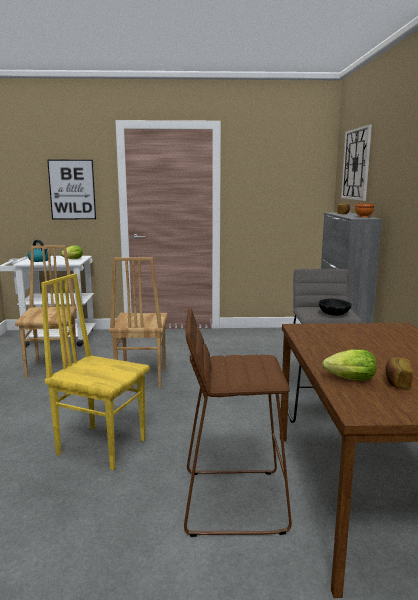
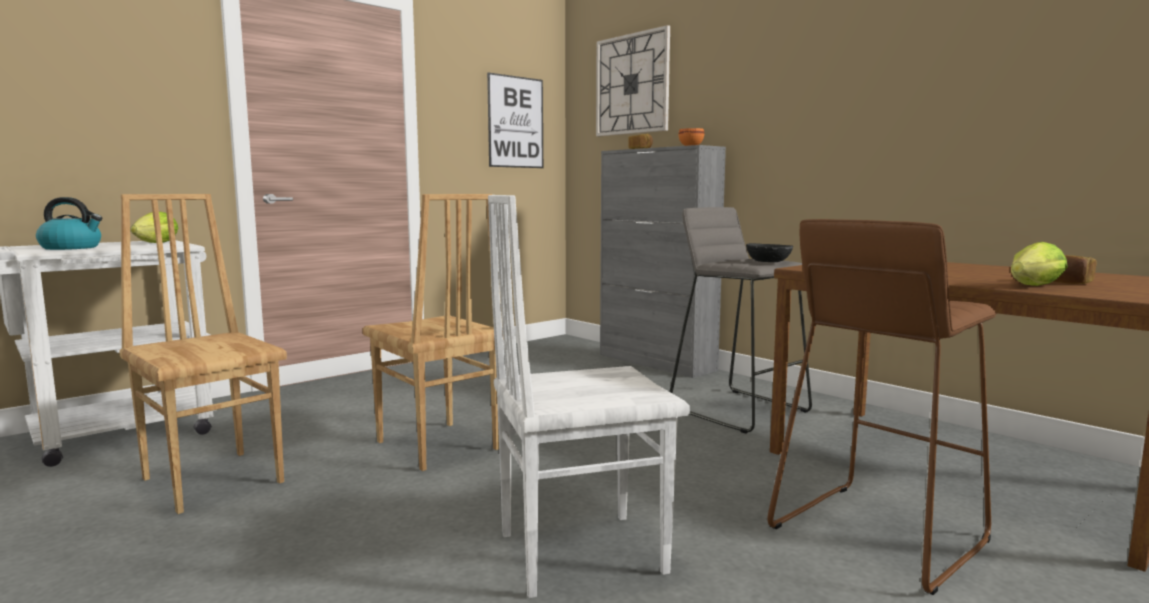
camera: 40 degrees left, 5 degrees down
yellow chair [41,273,150,470] -> white chair [488,195,690,598]
picture [47,160,96,219] -> picture moved to [487,72,543,168]

